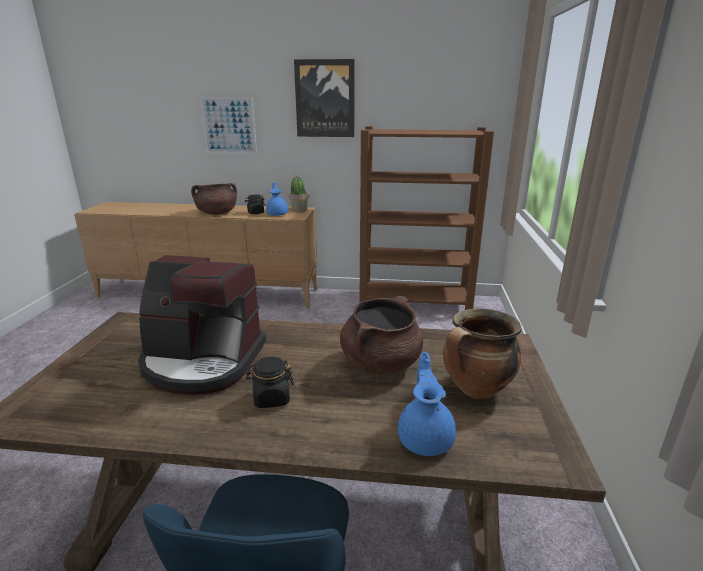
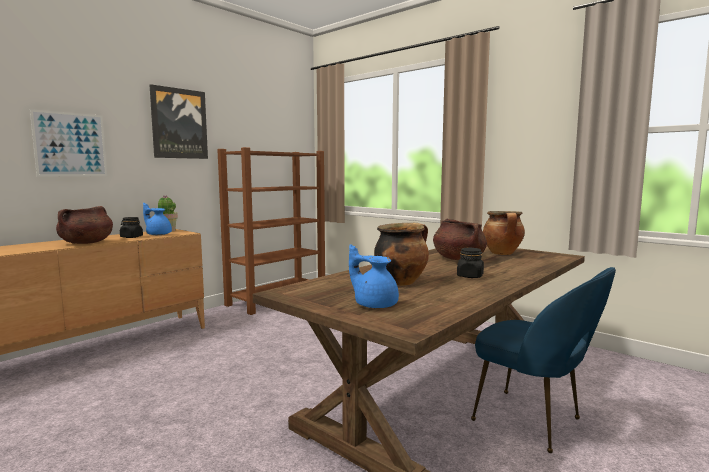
camera: 55 degrees left, 15 degrees down
coffee machine [138,255,266,395] -> cooking pot [374,223,429,286]
blue teapot [398,352,456,456] -> blue teapot moved to [349,244,399,308]

